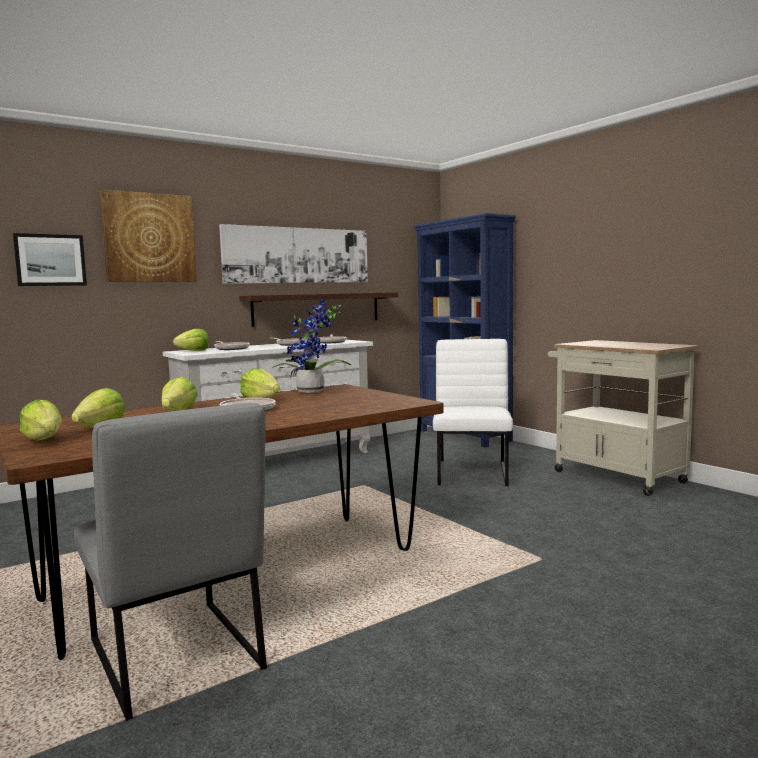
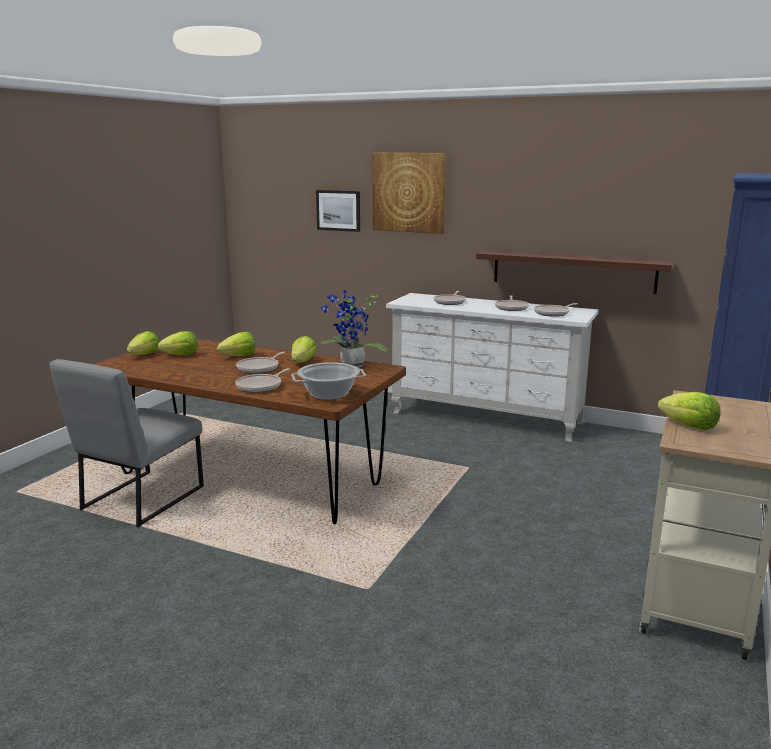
camera: 60 degrees right, 10 degrees up
lettuce [173,329,209,351] -> lettuce moved to [658,392,720,430]
picture [219,224,368,284] -> none
white chair [433,339,513,486] -> none
none -> frying pan [235,368,290,393]
none -> cooking pot [291,362,366,400]

